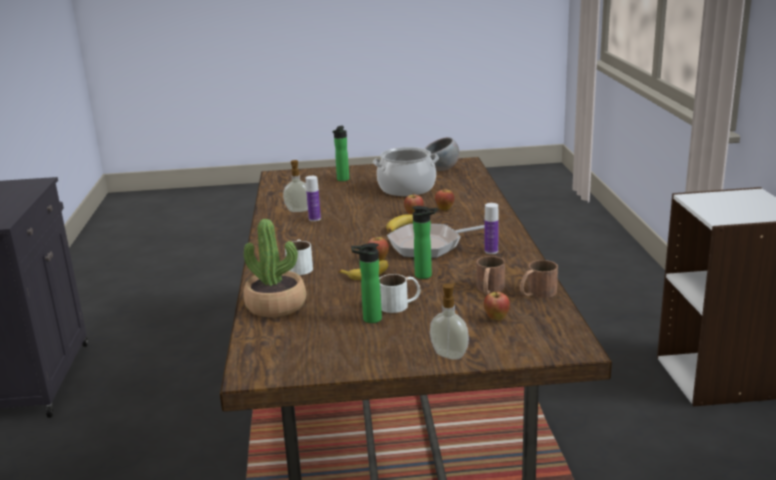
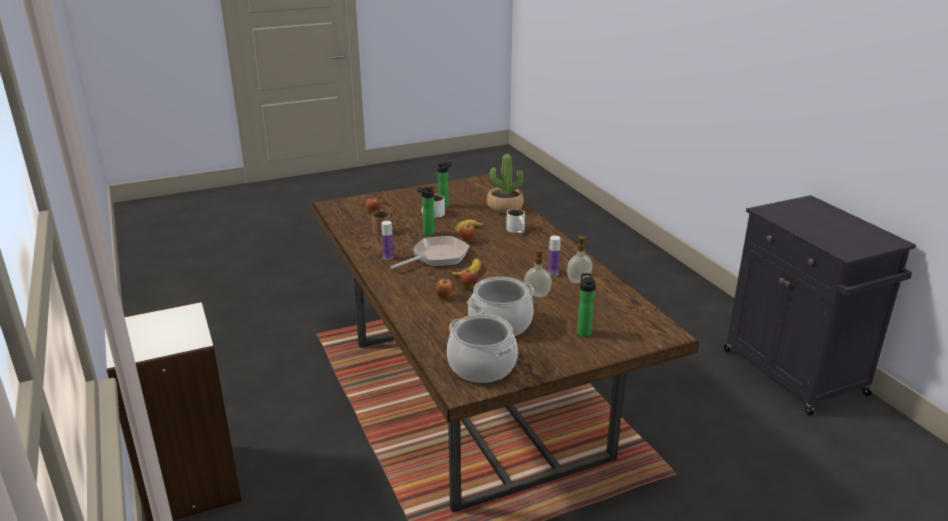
camera: 160 degrees right, 5 degrees up
grey bowl [424,137,459,171] -> cooking pot [447,314,518,383]
soap dispenser [430,283,469,360] -> soap dispenser moved to [524,249,552,297]
brown mug [520,260,558,298] -> none

